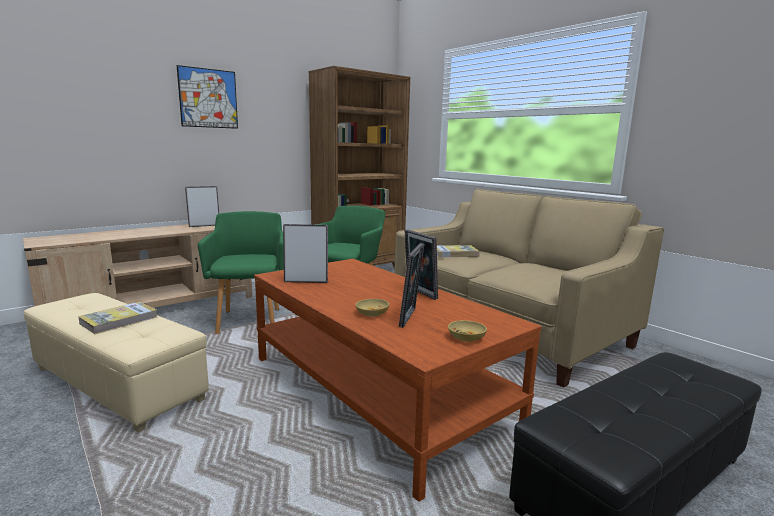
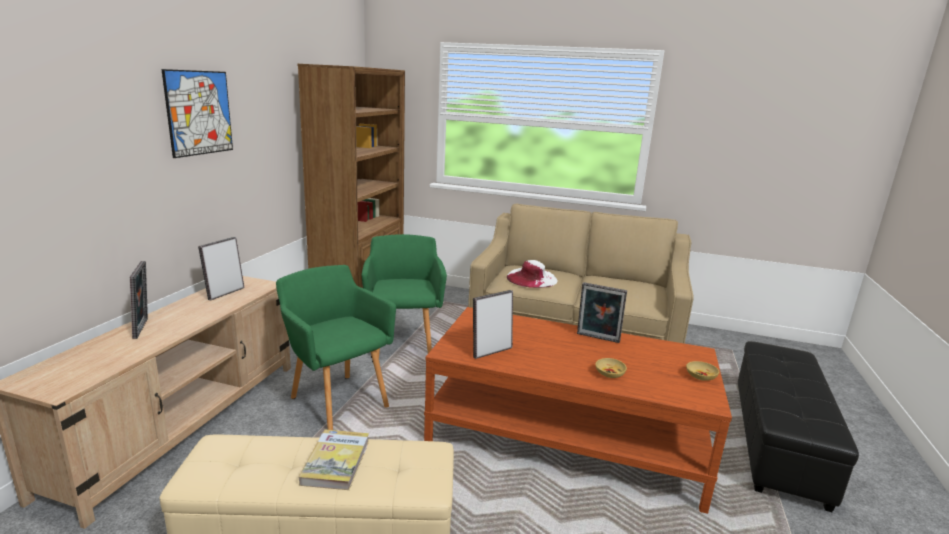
camera: 35 degrees left, 5 degrees up
picture frame [399,243,424,328] -> picture frame moved to [130,261,148,339]
book [437,245,480,257] -> white hat [507,260,558,288]

